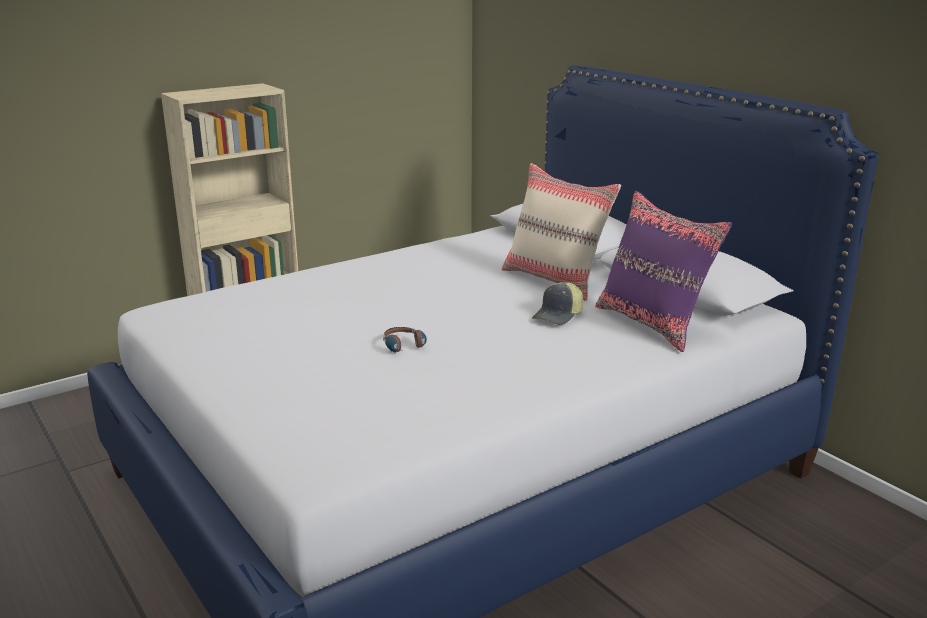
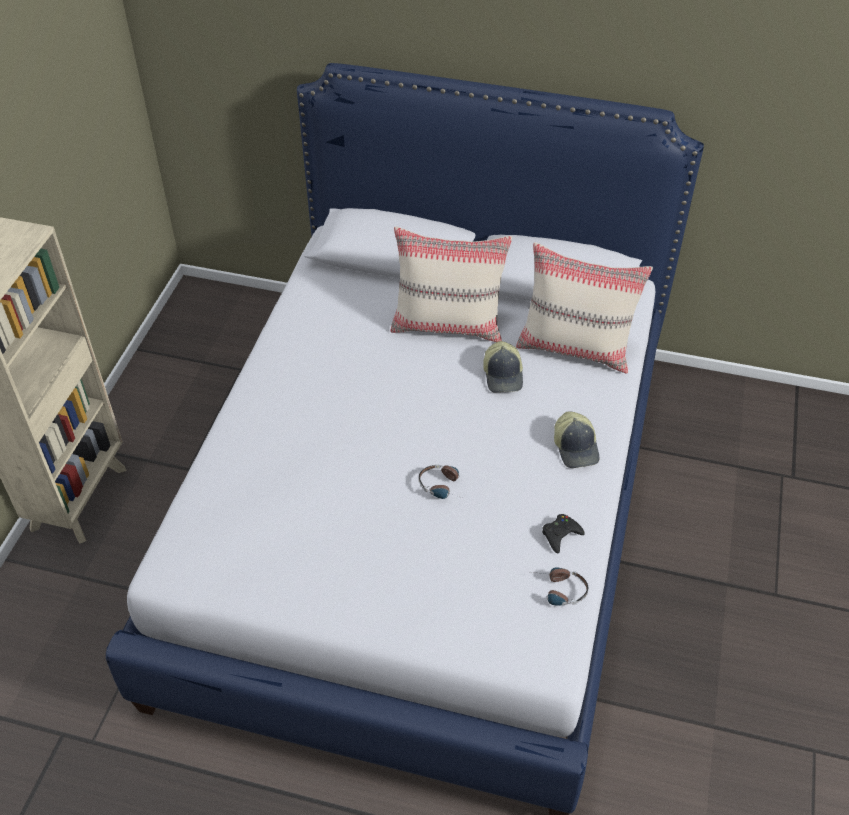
camera: 40 degrees left, 25 degrees up
purple pillow [595,191,732,352] -> beige pillow [516,242,653,374]
none -> headphones [531,568,589,605]
none -> black game controller [542,514,585,554]
none -> cap [554,411,599,468]

